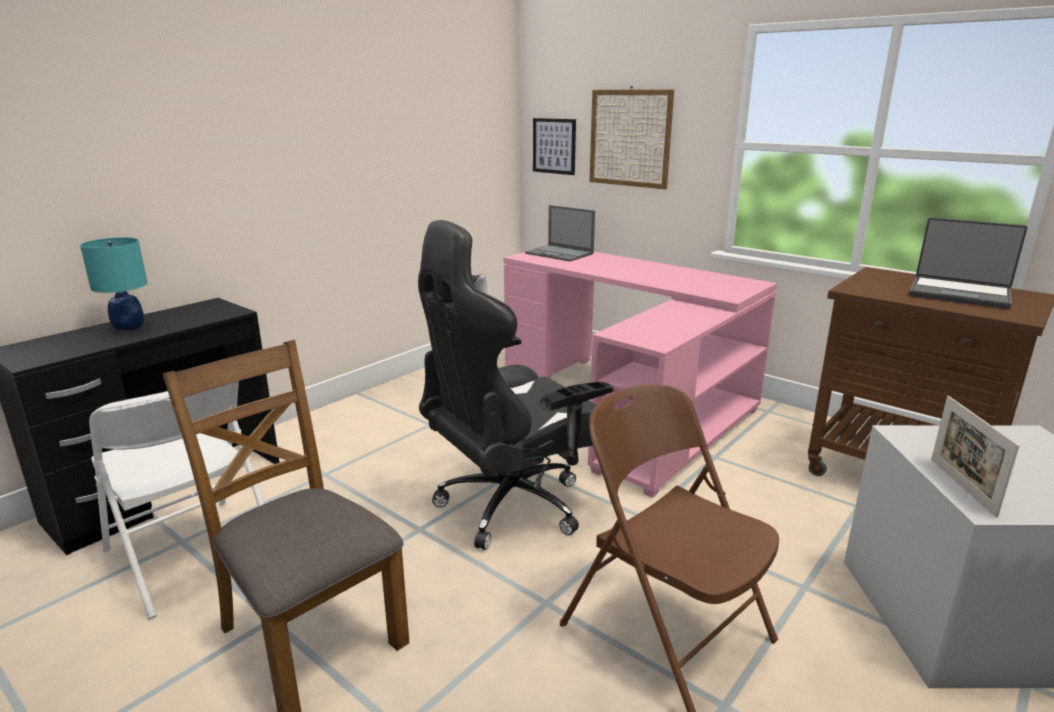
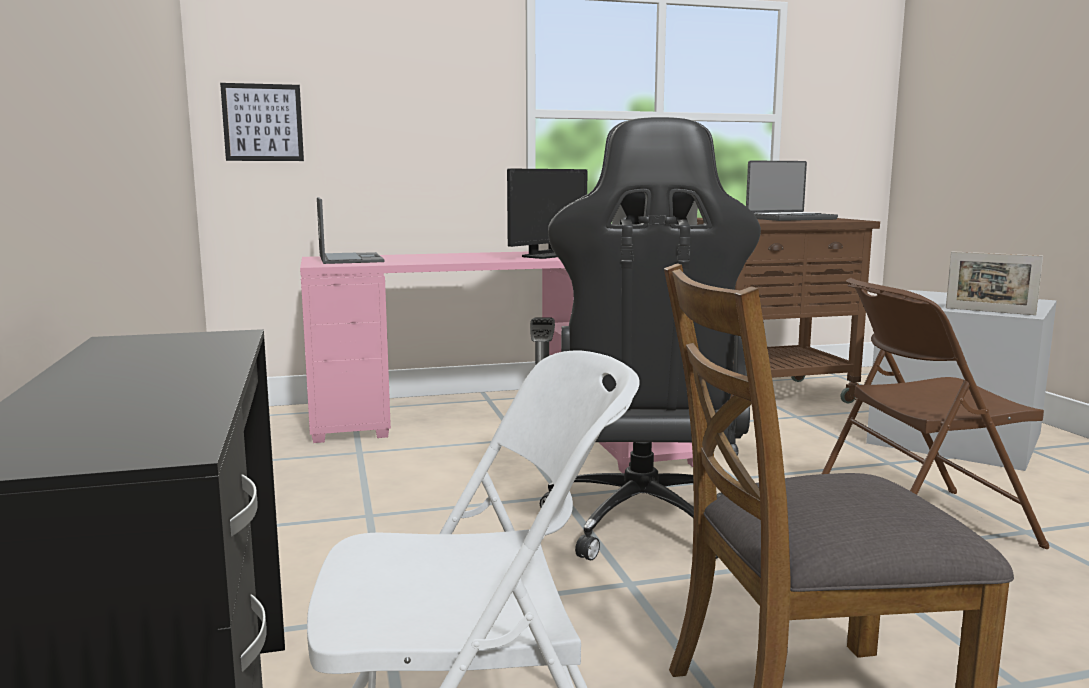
camera: 55 degrees left, 10 degrees down
turquoise table lamp [80,237,148,331] -> none
laptop [525,205,595,261] -> laptop turned 90 degrees counterclockwise [317,197,384,264]
picture [589,86,674,189] -> none
none -> monitor [507,169,587,259]

